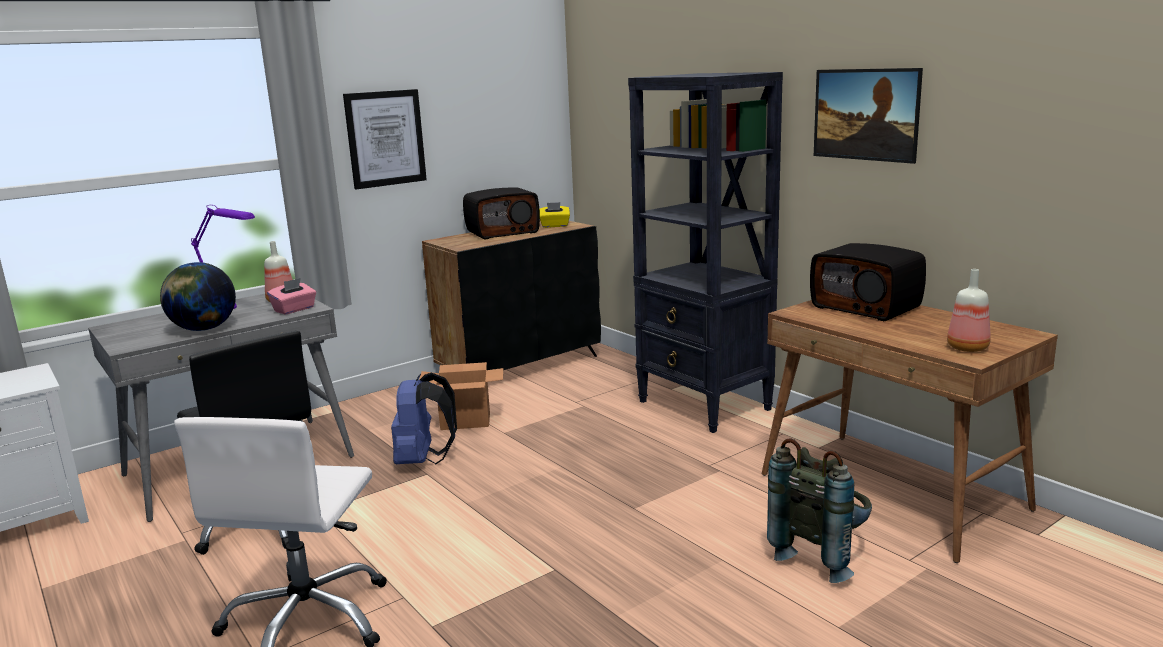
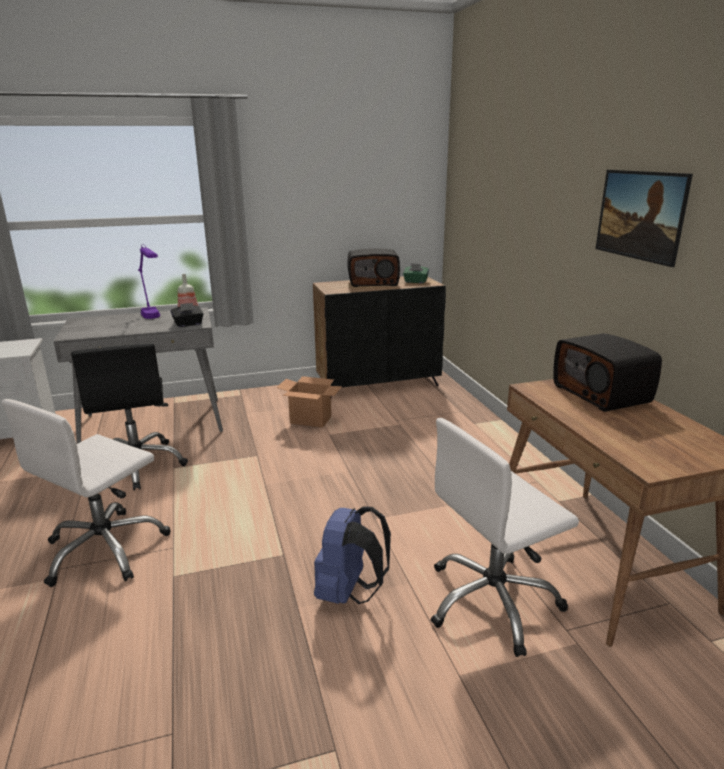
camera: 20 degrees right, 5 degrees up
globe [160,262,236,331] -> none
pink tissue box [267,278,316,314] -> black tissue box [171,303,203,327]
picture [343,89,427,189] -> none
blue backpack [391,373,457,464] -> blue backpack moved to [314,506,391,604]
yellow tissue box [539,202,570,228] -> green tissue box [403,263,429,283]
black bookcase [628,72,783,433] -> none
grey backpack [767,438,872,583] -> white office chair [431,418,579,657]
bottle [947,269,991,352] -> none

